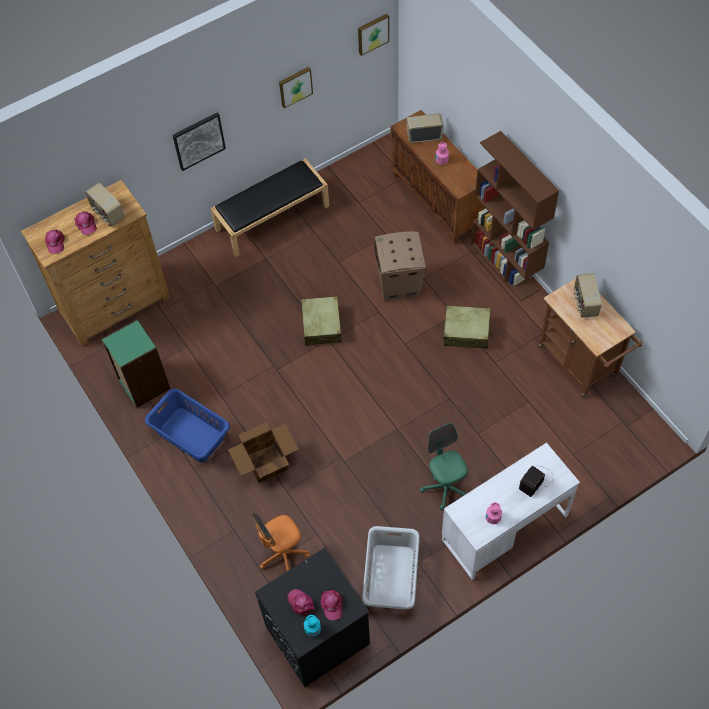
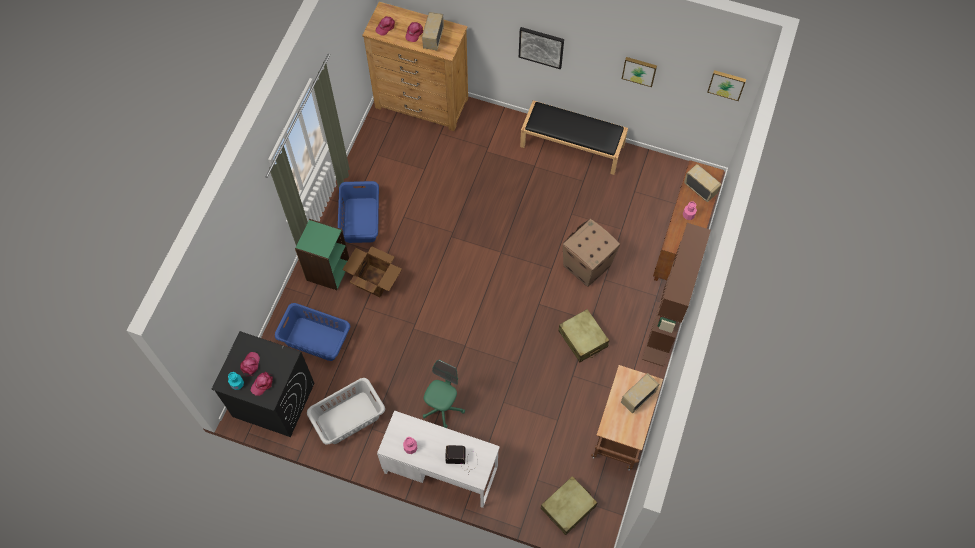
camera: 50 degrees right, 5 degrees up
green bookcase [101,319,170,408] -> green bookcase moved to [295,219,349,290]
orange office chair [252,513,310,571] -> blue laundry basket [275,303,350,361]
beige suitcase [301,296,342,345] -> beige suitcase moved to [540,476,598,535]

